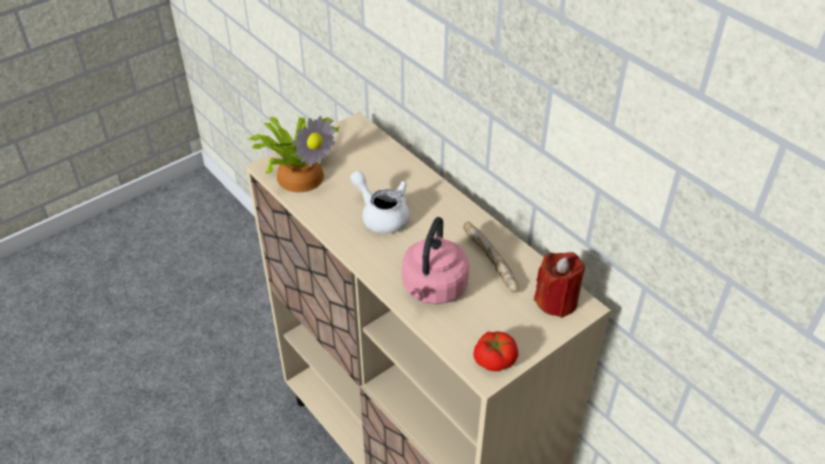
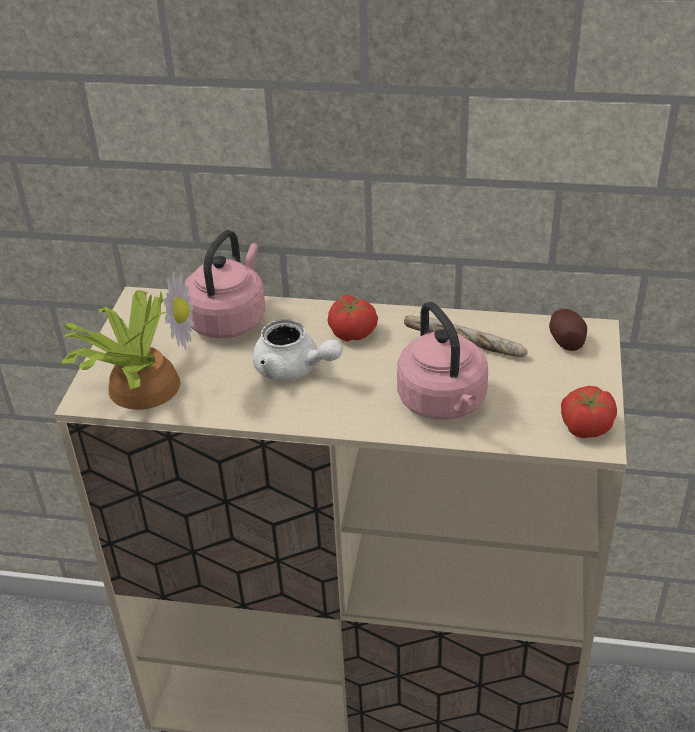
camera: 40 degrees left, 5 degrees down
white teapot [350,171,410,234] -> white teapot turned 150 degrees counterclockwise [252,319,343,380]
red candle [534,252,585,318] -> potato [549,309,587,351]
none -> pink kettle [185,230,266,338]
none -> tomato [328,295,378,341]

